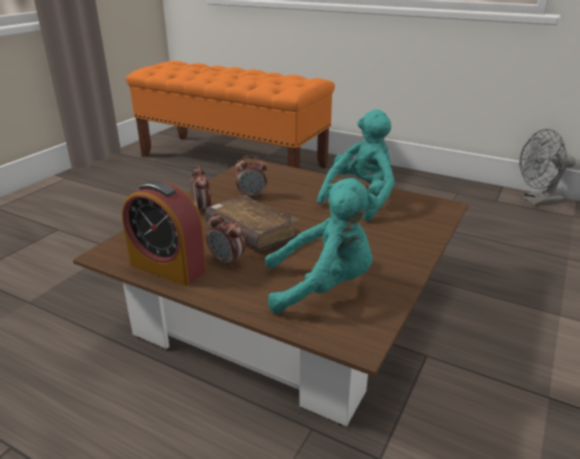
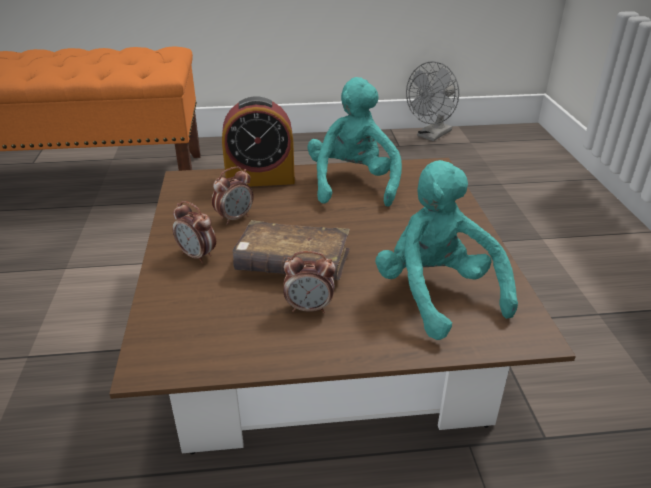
camera: 35 degrees left, 5 degrees up
alarm clock [122,180,206,286] -> alarm clock moved to [222,96,295,186]
turquoise plush toy [265,178,378,314] -> turquoise plush toy turned 75 degrees counterclockwise [375,160,518,340]

